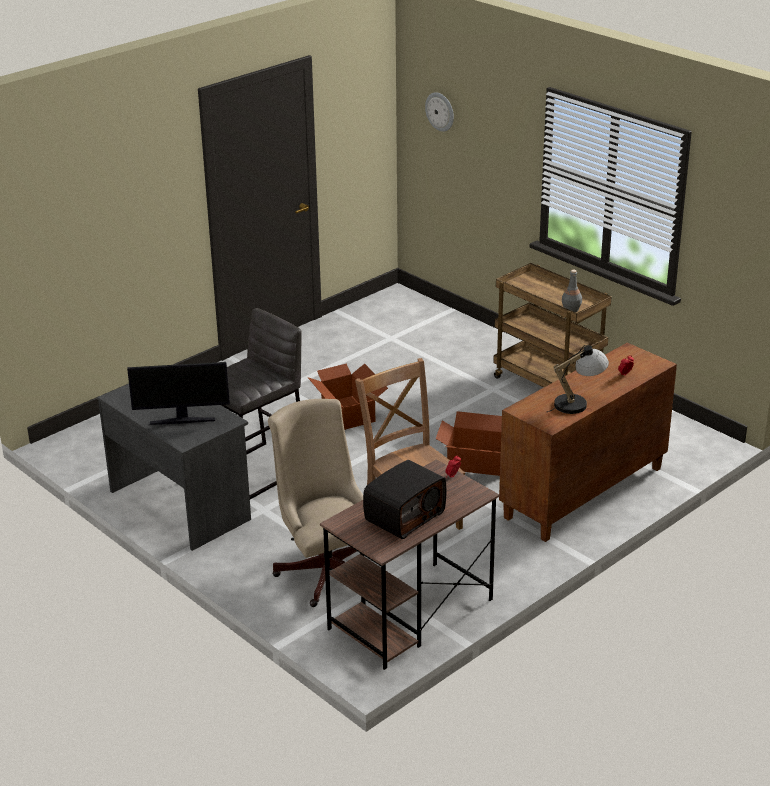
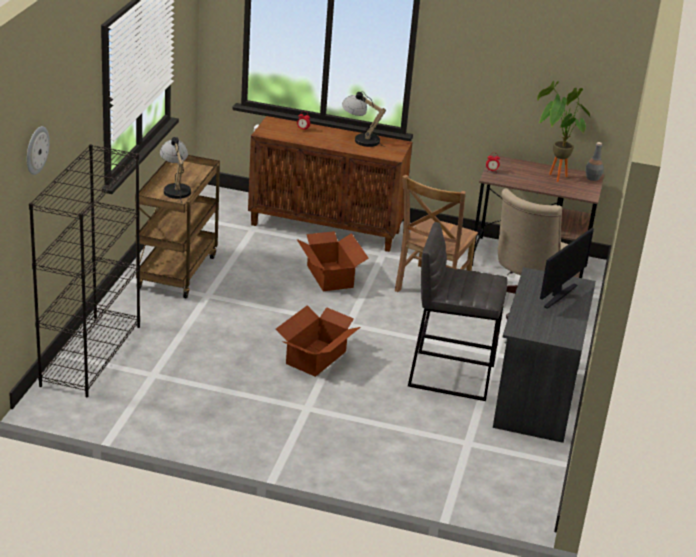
camera: 125 degrees left, 0 degrees up
monitor [127,362,230,425] -> monitor turned 75 degrees clockwise [540,228,594,309]
radio [363,460,446,539] -> potted plant [537,81,590,182]
grey bottle [562,270,582,312] -> grey bottle moved to [585,142,604,181]
none -> black bookcase [29,144,140,398]
none -> table lamp [160,137,191,203]

